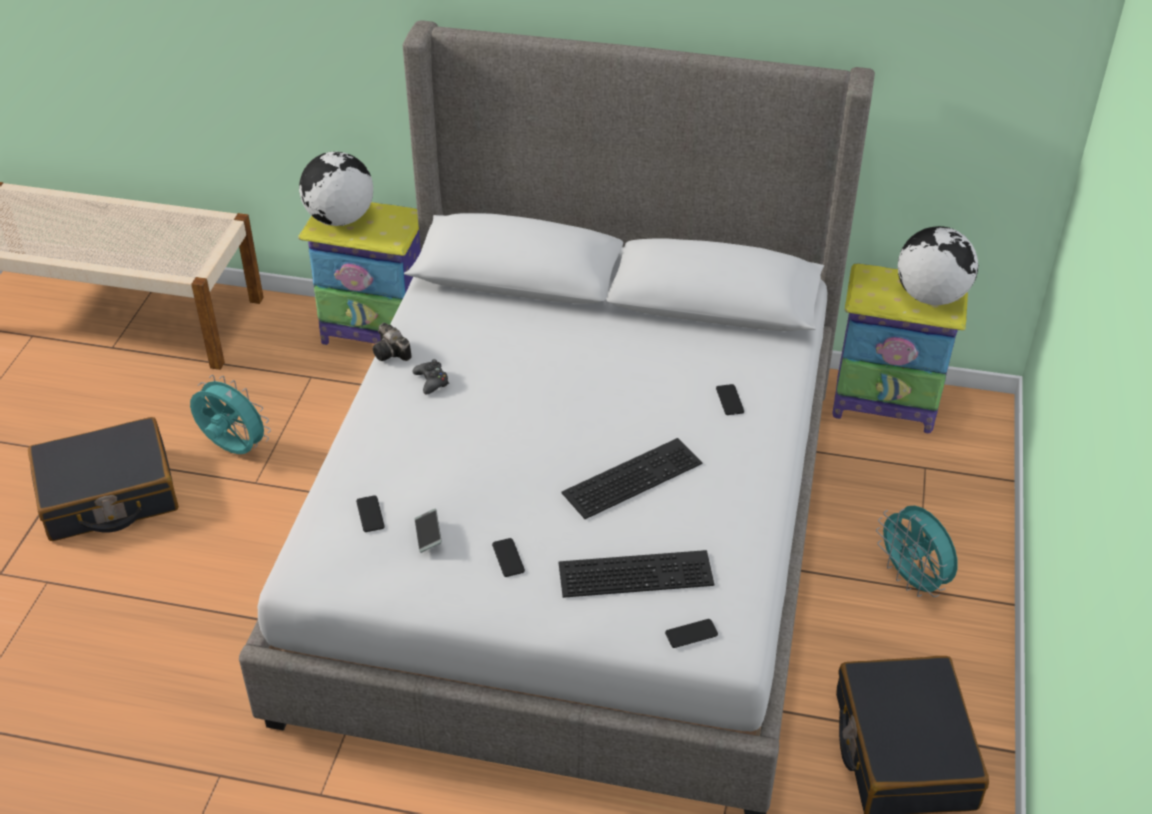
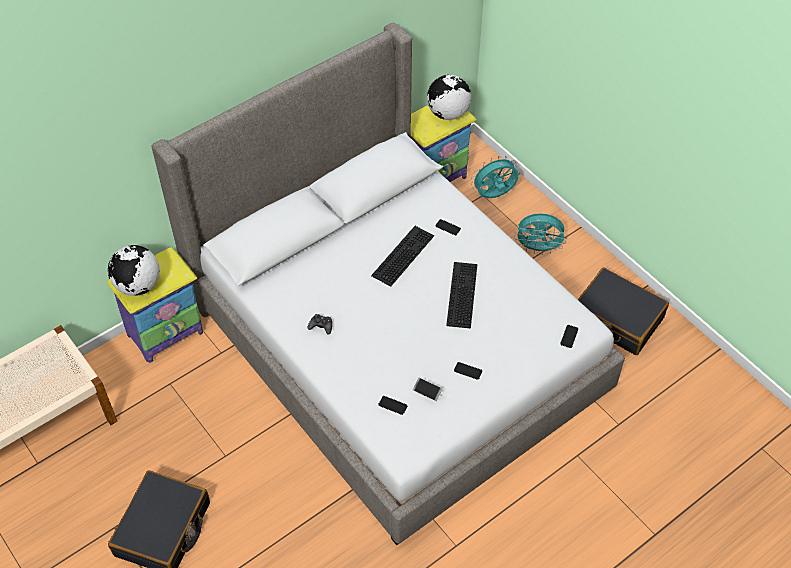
camera: 50 degrees left, 10 degrees up
turquoise fan [190,375,271,454] -> turquoise fan moved to [471,156,519,198]
camera [372,323,412,361] -> none
keyboard [558,550,714,598] -> keyboard moved to [371,226,434,287]

